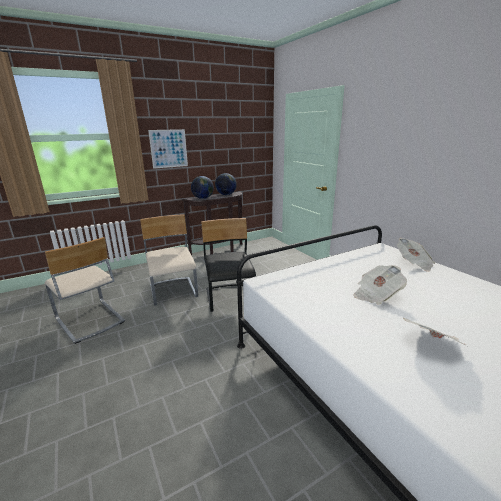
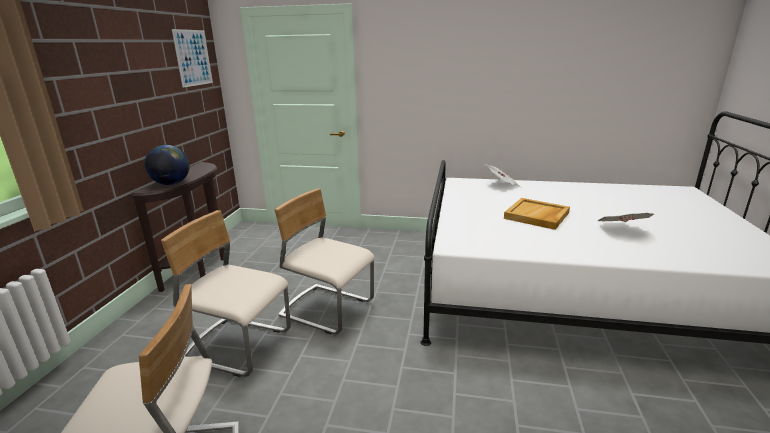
camera: 50 degrees left, 0 degrees up
picture [148,129,188,169] -> picture moved to [172,29,213,88]
black chair [201,218,256,312] -> beige chair [275,188,375,335]
globe [215,173,237,195] -> none
newspaper [353,265,407,305] -> beige tray [504,198,570,230]

